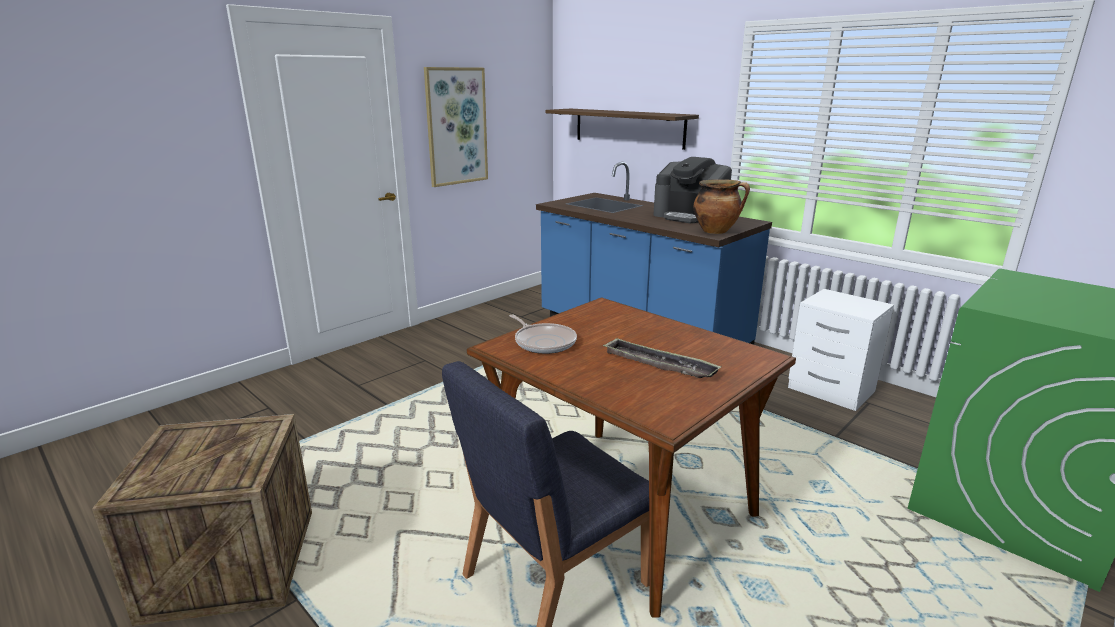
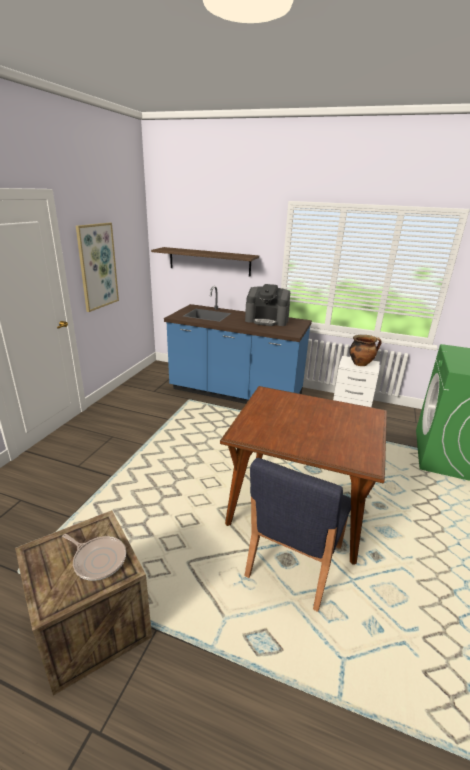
camera: 25 degrees left, 5 degrees up
frying pan [510,314,577,354] -> frying pan moved to [62,534,126,581]
tray [603,338,721,378] -> none
cooking pot [694,179,750,234] -> cooking pot moved to [349,335,382,366]

